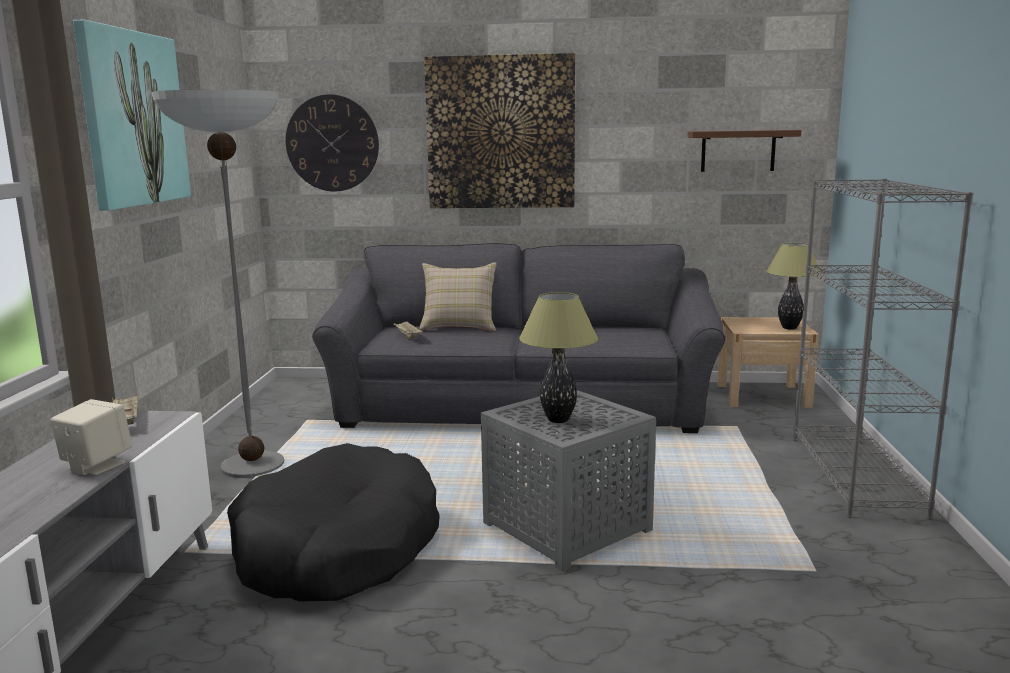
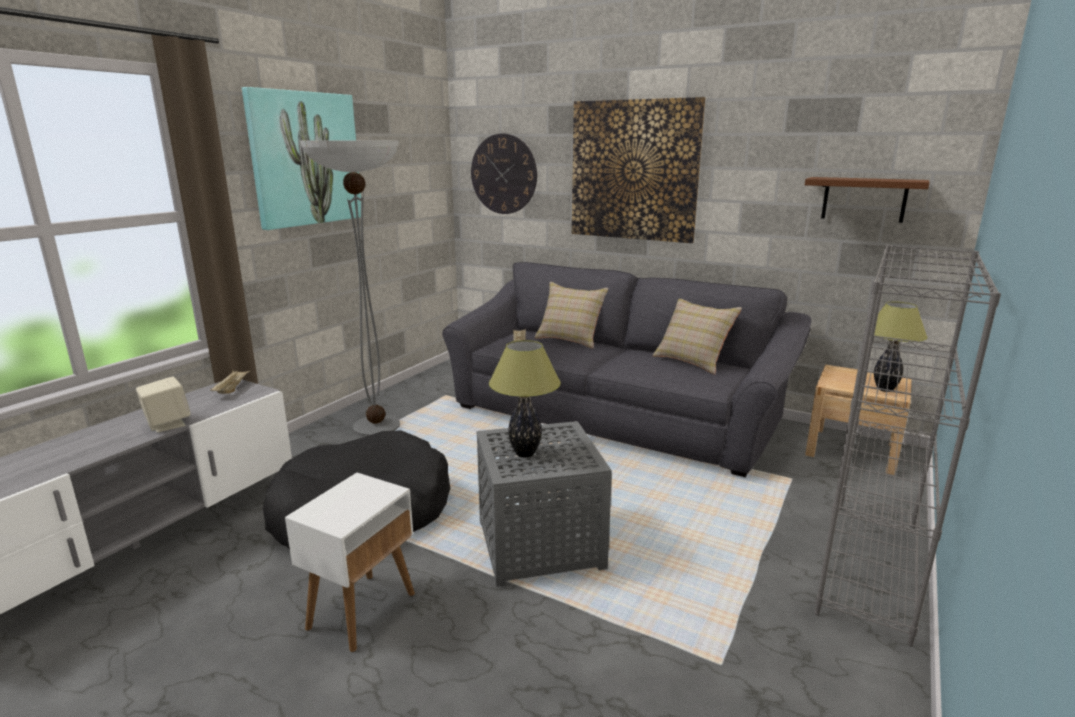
camera: 25 degrees right, 5 degrees up
none -> white side table [285,473,415,652]
none -> beige pillow [653,299,742,374]

